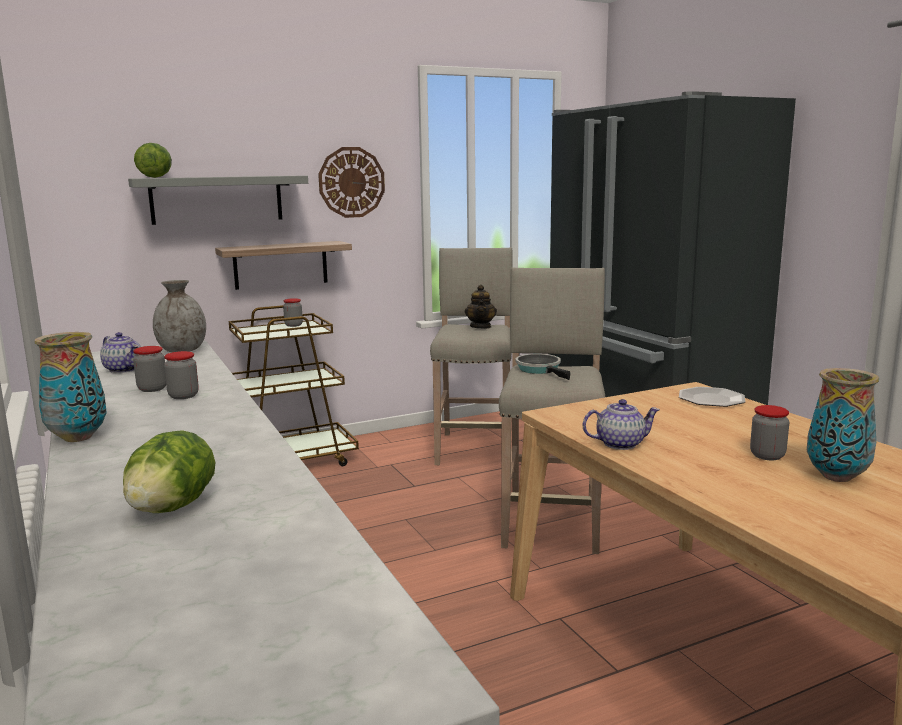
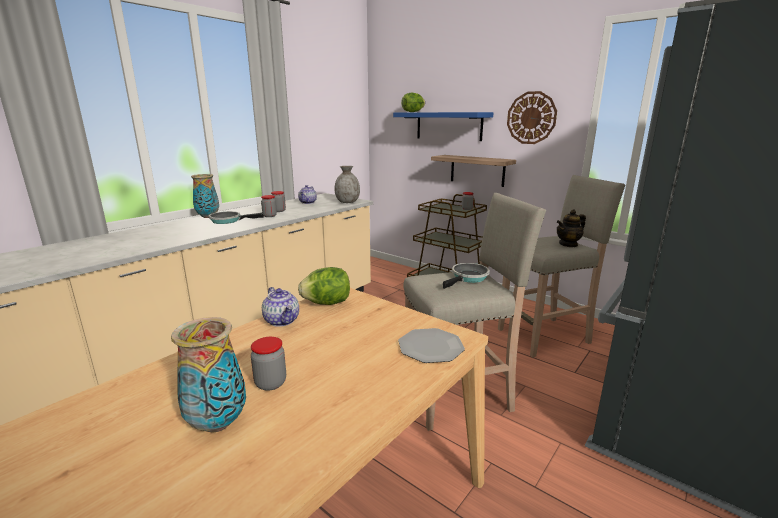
camera: 65 degrees right, 5 degrees up
lettuce [123,430,216,513] -> lettuce moved to [298,267,350,305]
grey shelf [128,176,308,225] -> blue shelf [393,112,493,141]
none -> frying pan [209,211,264,224]

